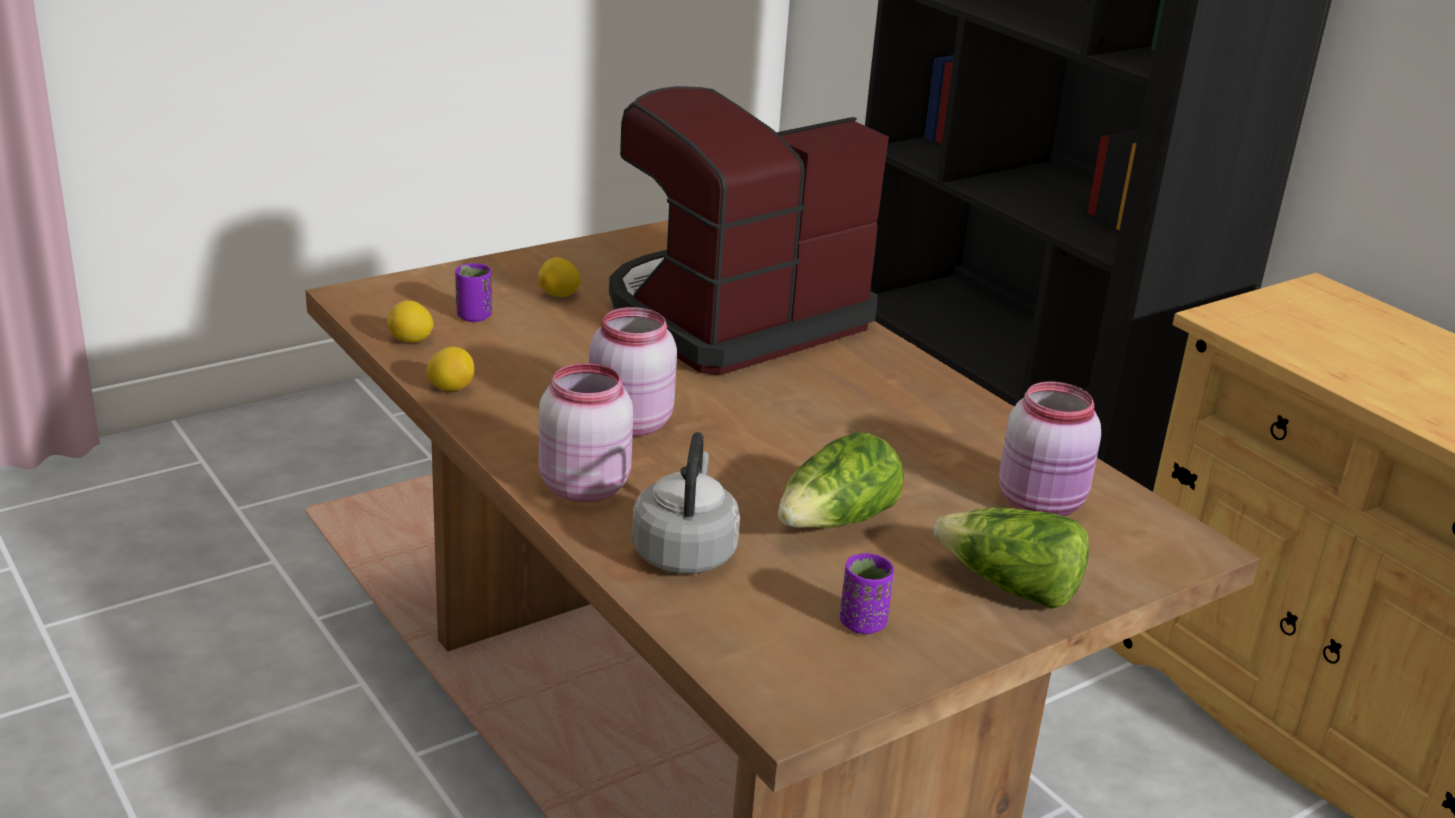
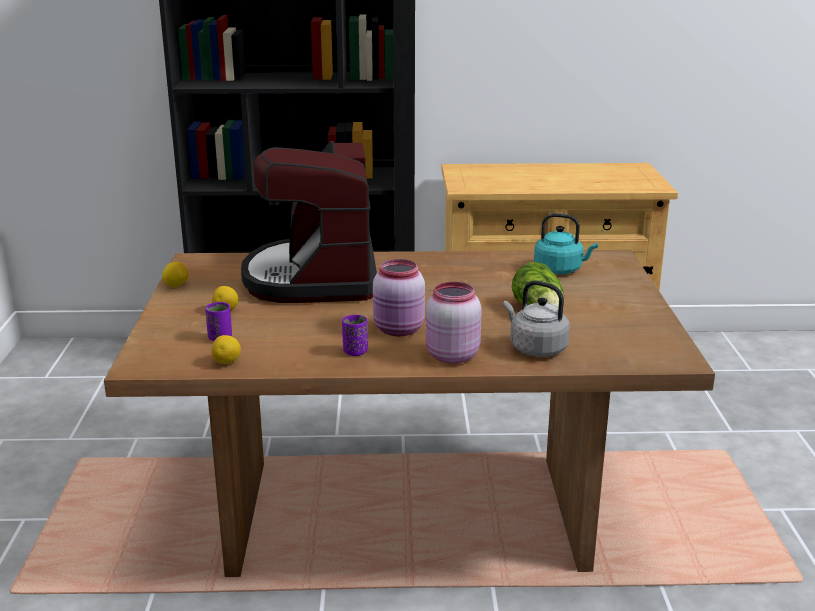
camera: 55 degrees left, 5 degrees down
lemon [426,347,474,391] -> lemon moved to [162,262,188,287]
purple cup [840,553,894,634] -> purple cup moved to [342,315,368,356]
lettuce [934,508,1089,609] -> none
pink jar [999,381,1101,516] -> turquoise kettle [534,213,598,274]

